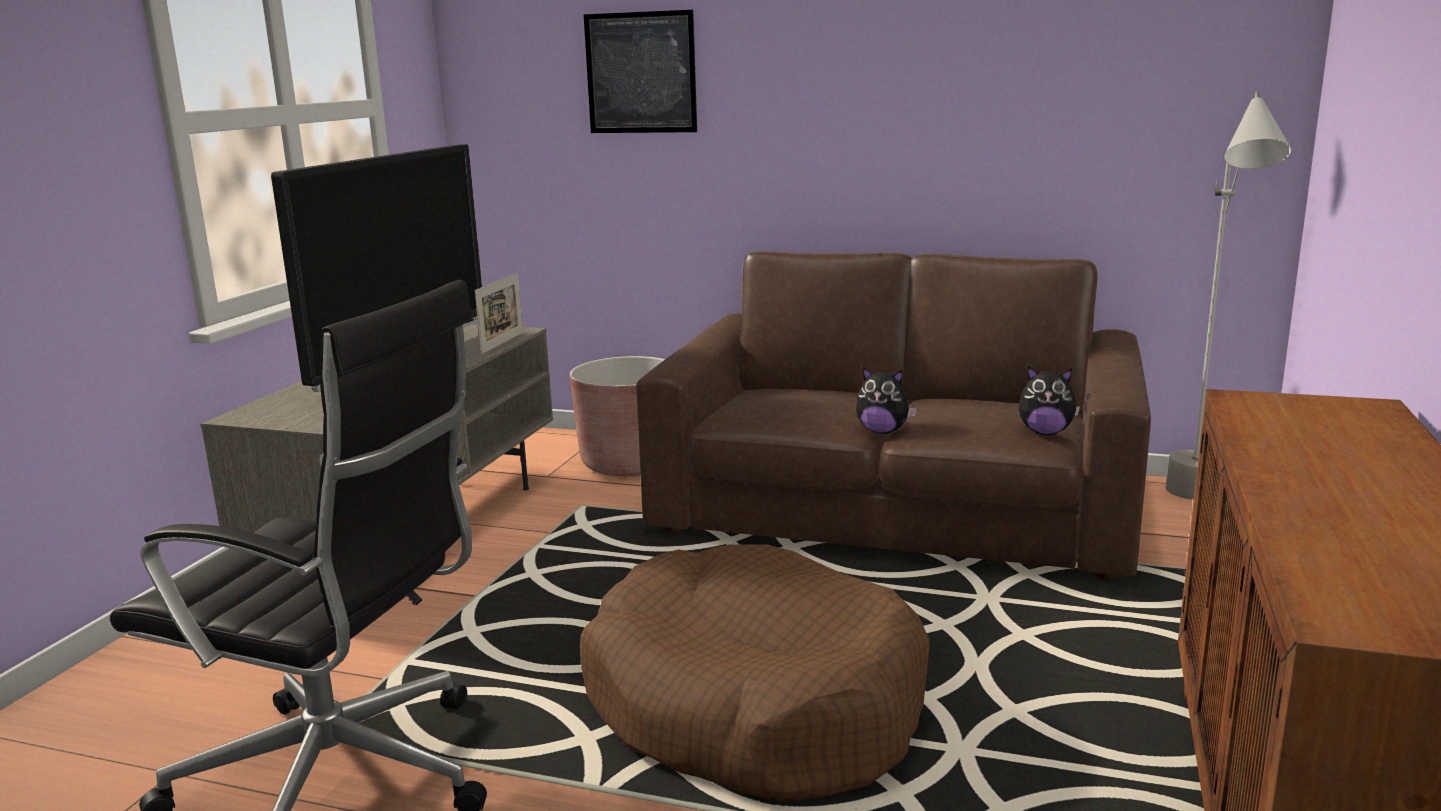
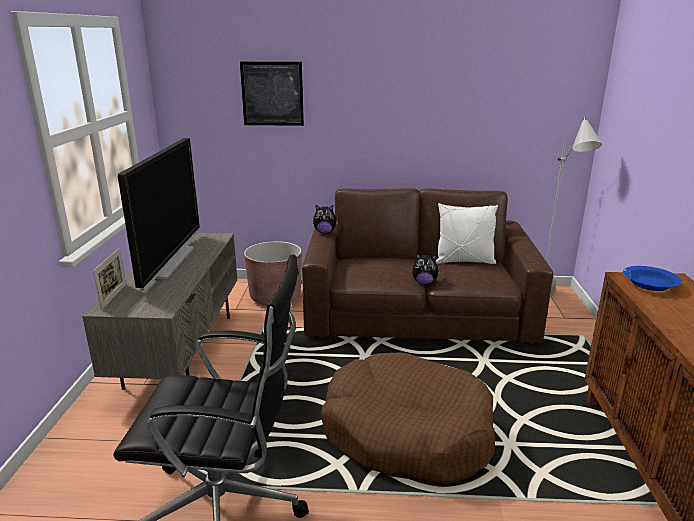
camera: 15 degrees left, 5 degrees up
picture frame [475,273,523,354] -> picture frame moved to [93,248,126,310]
plush toy [1018,366,1080,435] -> plush toy moved to [313,205,338,233]
none -> white pillow [436,203,498,264]
none -> blue bowl [623,266,682,291]

